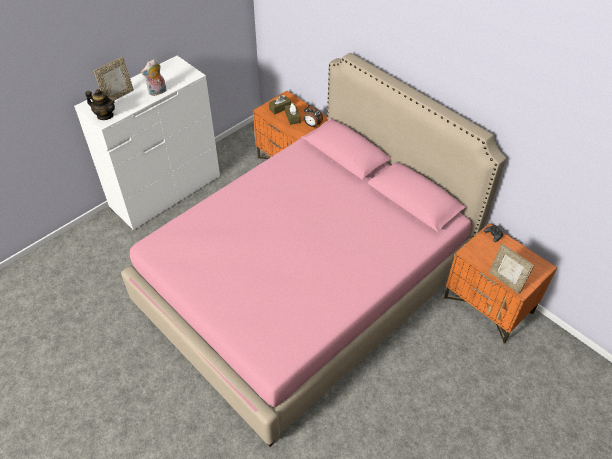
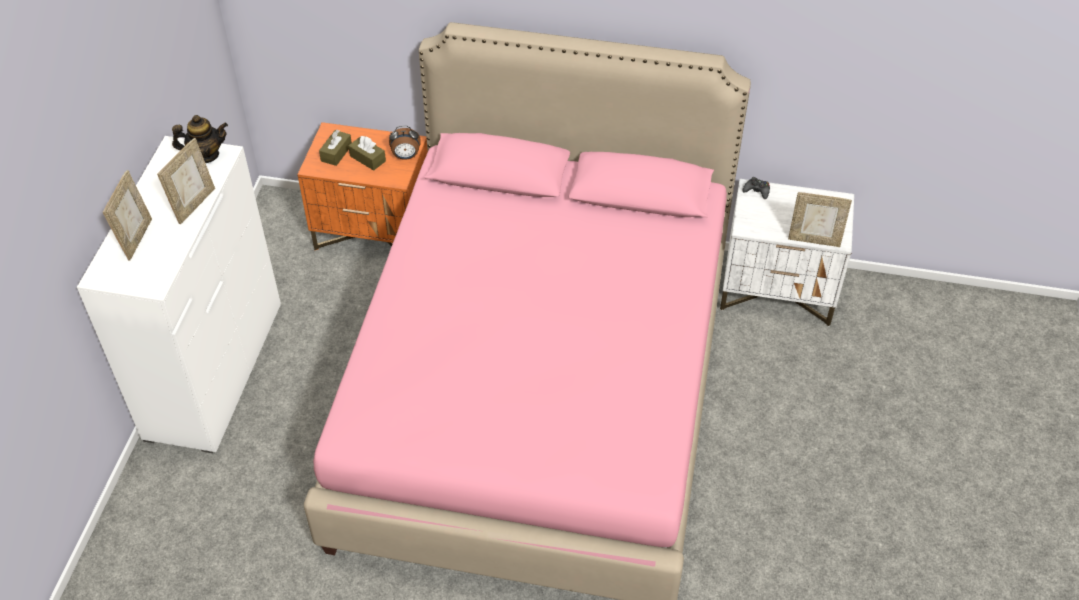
camera: 35 degrees left, 0 degrees up
teapot [85,89,115,120] -> teapot moved to [172,115,228,163]
plush toy [141,59,166,96] -> picture frame [157,138,215,224]
orange nightstand [444,223,557,344] -> white nightstand [720,179,854,326]

